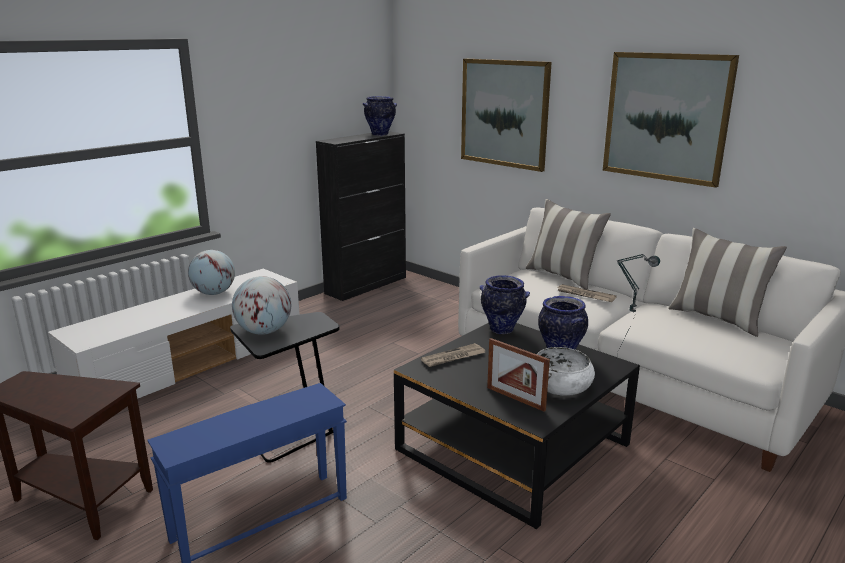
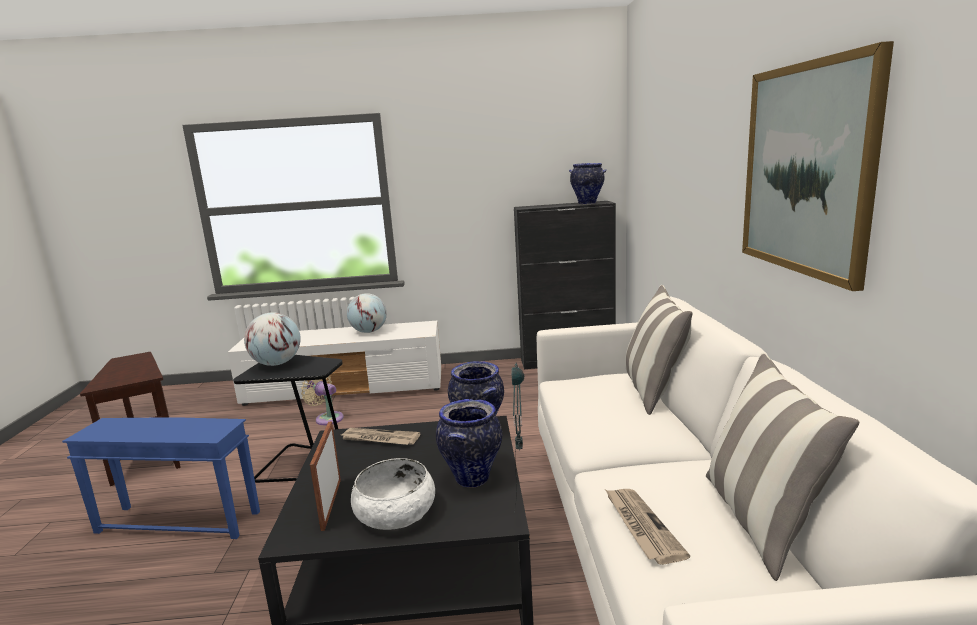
camera: 45 degrees right, 5 degrees down
picture [461,59,552,172] -> none
newspaper [558,284,617,302] -> newspaper moved to [606,489,690,565]
none -> beige fan [301,376,344,425]

